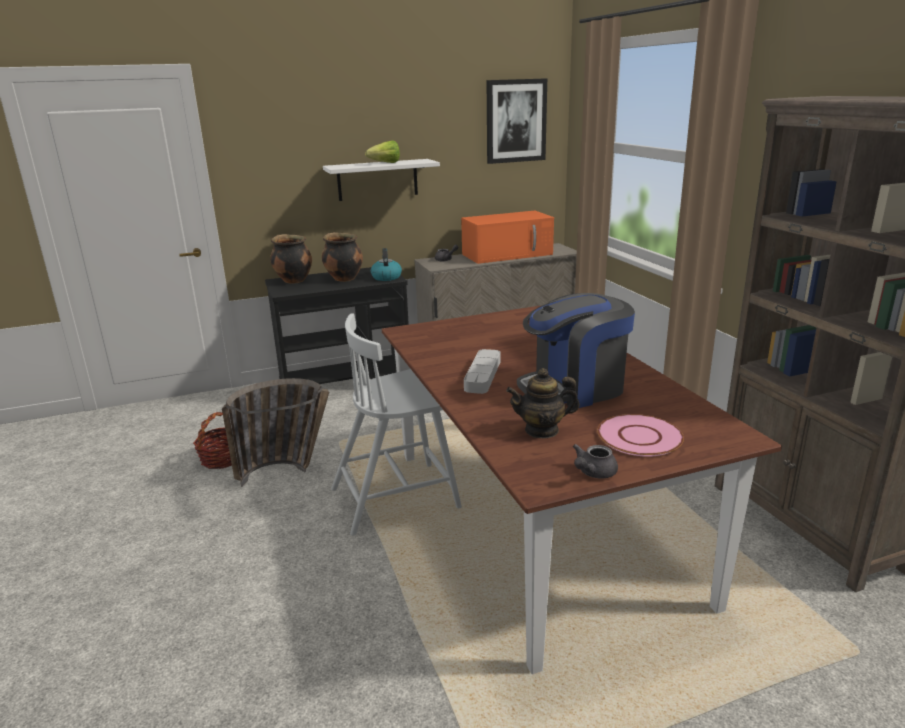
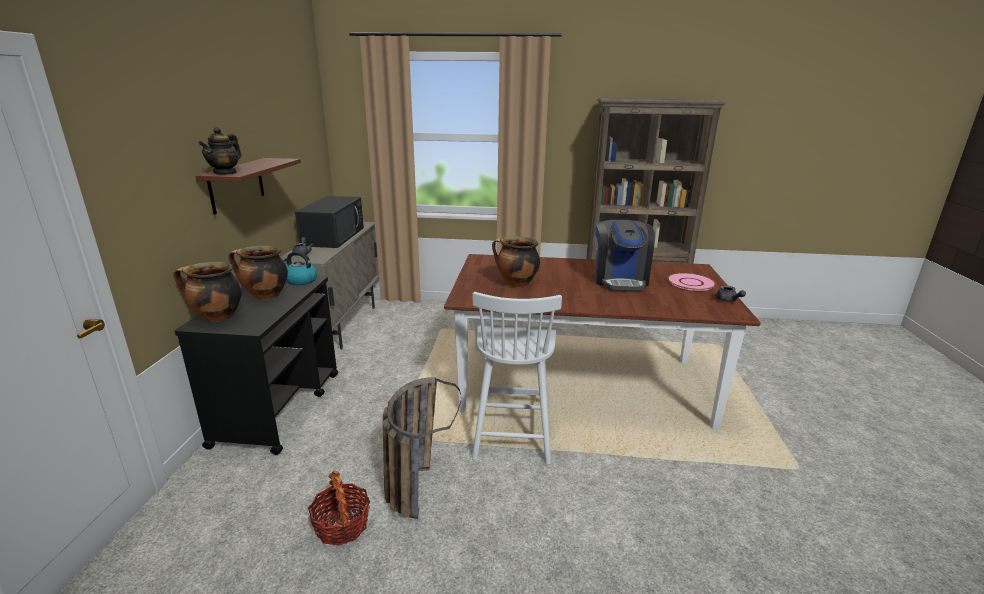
camera: 65 degrees left, 0 degrees up
white shelf [323,159,440,201] -> brown shelf [195,158,301,215]
lettuce [365,140,400,163] -> none
orange microwave [461,211,554,264] -> black microwave [295,196,364,248]
grey tray [464,349,500,394] -> none
picture [487,78,547,164] -> none
teapot [506,368,580,439] -> teapot moved to [198,127,241,175]
none -> cooking pot [492,236,540,287]

